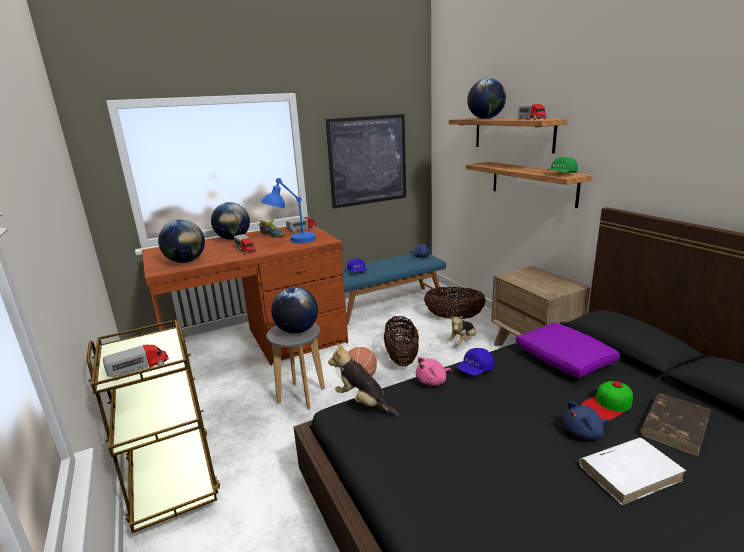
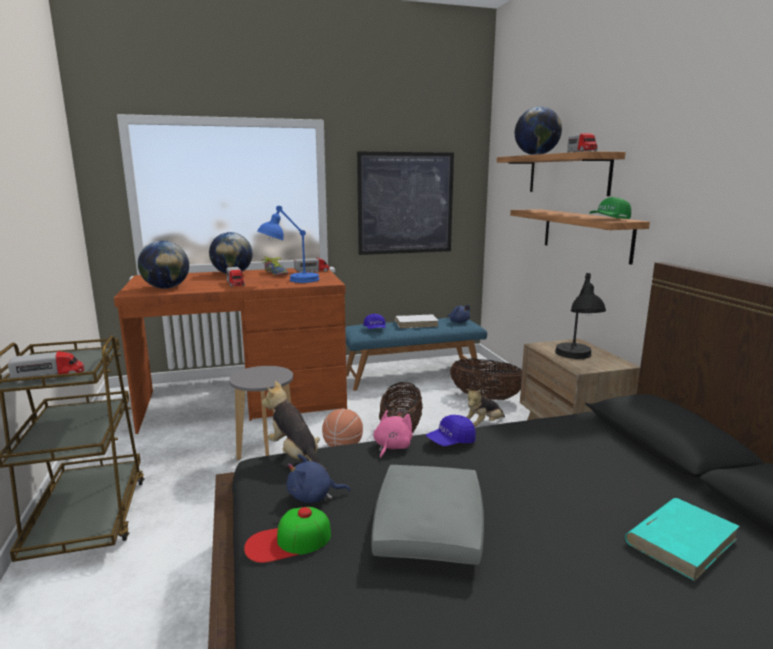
camera: 10 degrees right, 5 degrees down
globe [271,287,318,334] -> none
pink plush toy [416,357,451,386] -> pink plush toy turned 135 degrees clockwise [373,410,413,459]
purple pillow [516,323,620,378] -> none
blue plush toy [563,401,610,440] -> blue plush toy moved to [287,454,350,503]
white book [579,438,686,506] -> white book moved to [395,314,439,328]
cap [582,381,633,420] -> cap moved to [244,507,331,563]
brown book [640,394,711,456] -> turquoise book [625,498,740,581]
none -> grey pillow [371,465,484,565]
none -> black table lamp [555,273,606,359]

